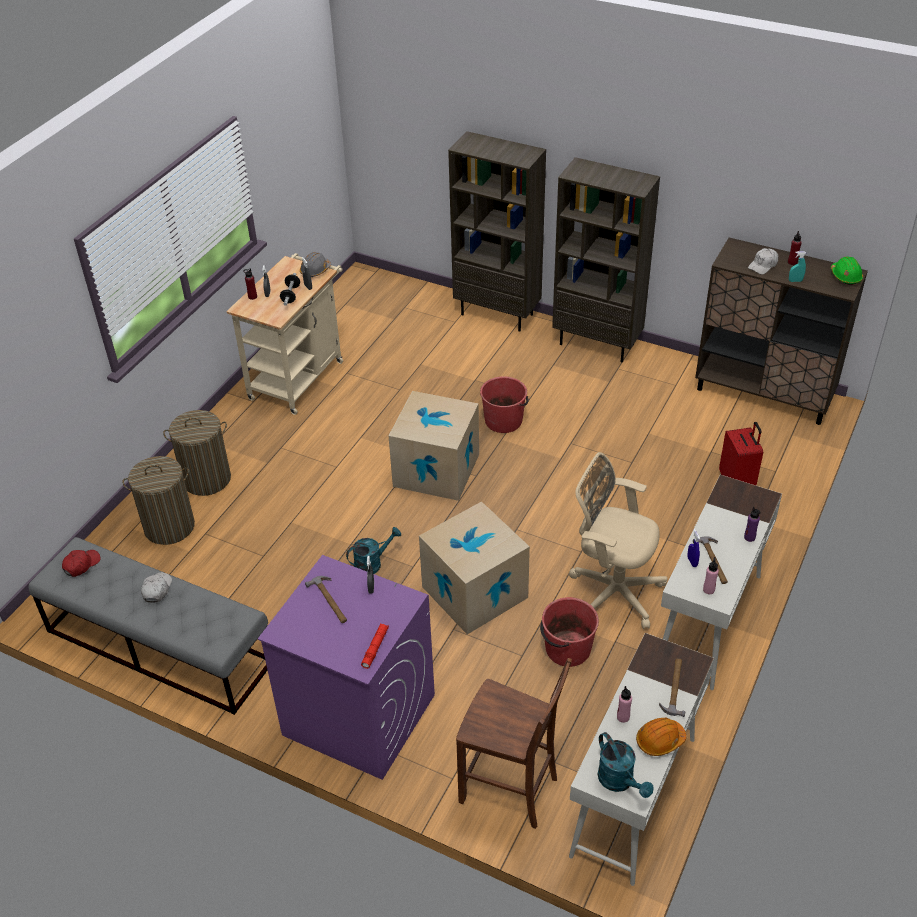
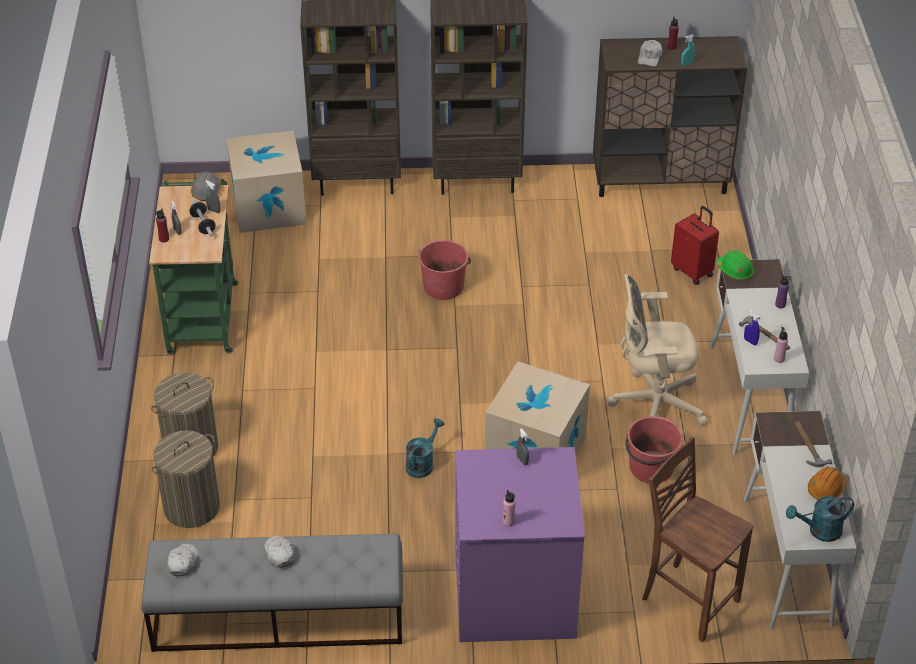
camera: 30 degrees left, 0 degrees up
red cap [62,550,101,577] -> white cap [167,544,198,576]
beige cart [227,253,343,415] -> green cart [149,179,238,355]
hammer [305,576,347,623] -> none
red flashlight [361,623,389,669] -> none
cardboard box [389,391,479,501] -> cardboard box moved to [227,131,307,233]
brown chair [456,658,572,829] -> brown chair turned 135 degrees counterclockwise [642,437,753,642]
turquoise watering can [597,732,654,798] -> turquoise watering can turned 135 degrees clockwise [786,496,854,542]
pink bottle [617,686,632,723] -> pink bottle moved to [503,490,516,527]
green hard hat [831,257,863,285] -> green hard hat moved to [716,251,754,280]

